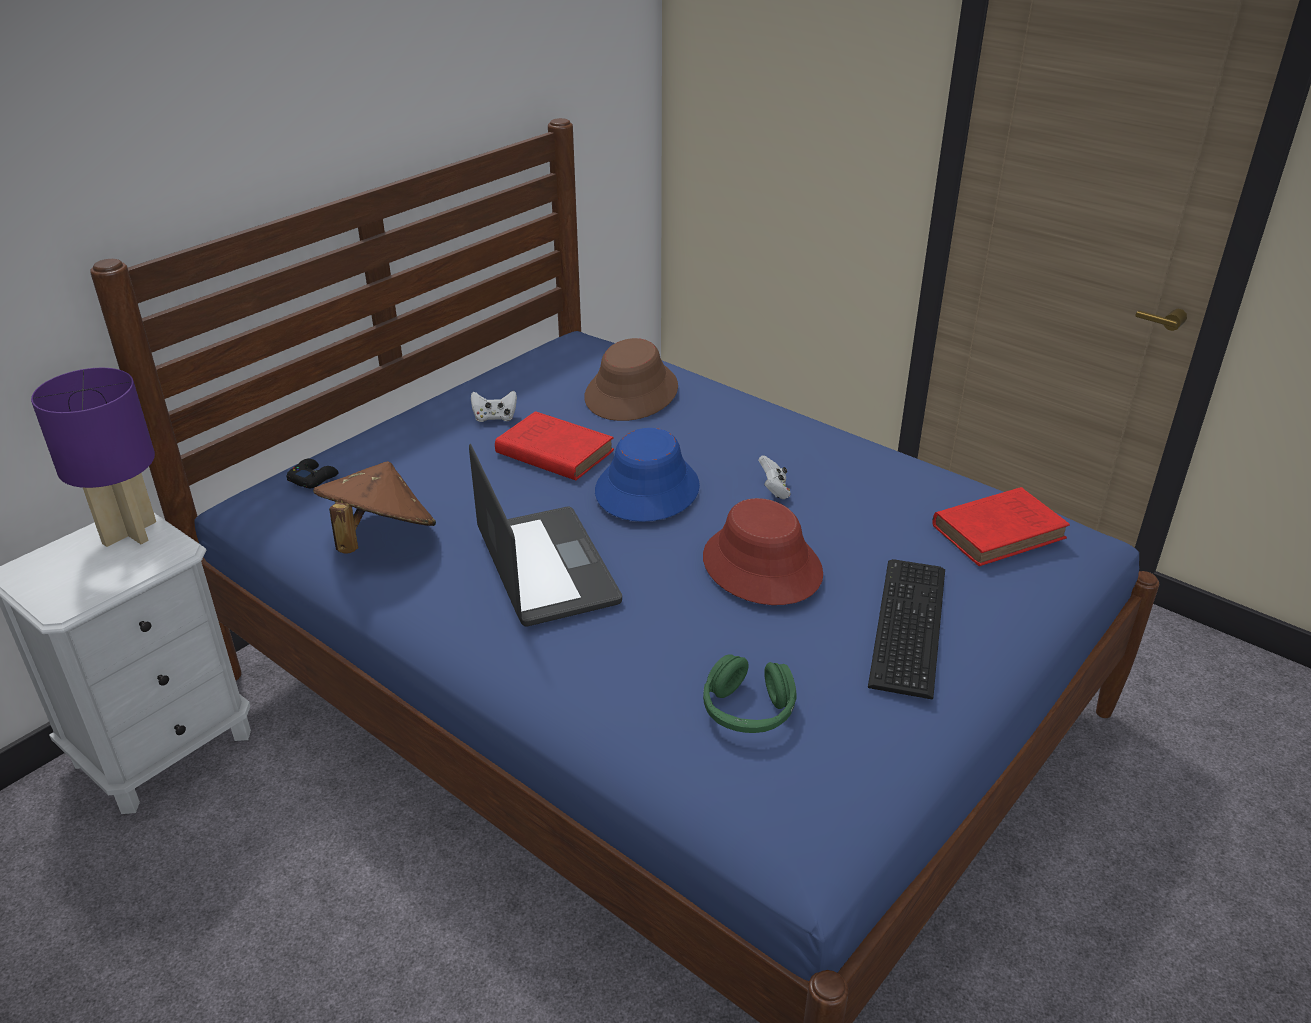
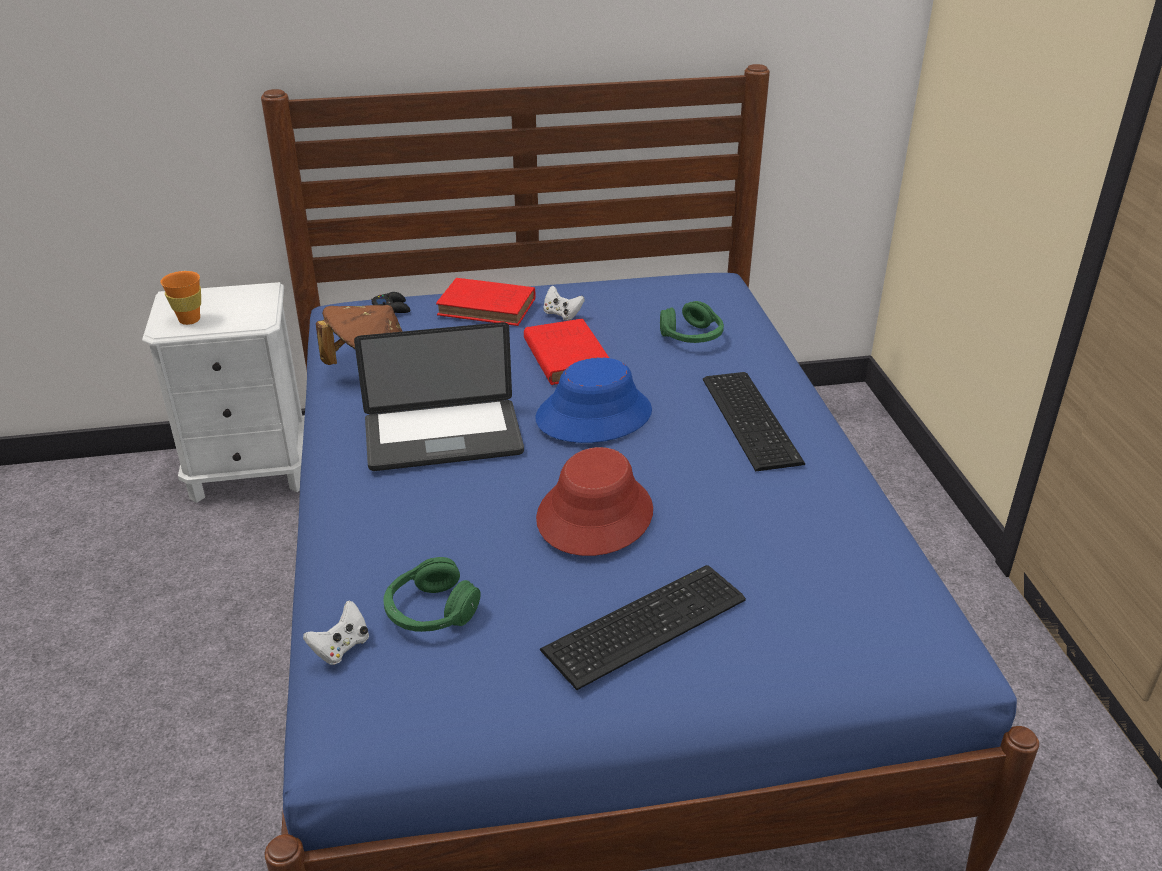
camera: 40 degrees right, 0 degrees up
purple table lamp [31,368,156,547] -> none
laptop [469,444,622,627] -> laptop turned 60 degrees clockwise [354,322,524,471]
brown hat [584,338,678,421] -> green headphones [660,301,724,343]
white game controller [758,455,791,499] -> white game controller moved to [303,600,369,665]
red book [932,487,1070,566] -> red book moved to [436,278,535,326]
none -> orange cup [160,271,201,325]
none -> keyboard [703,372,805,471]

